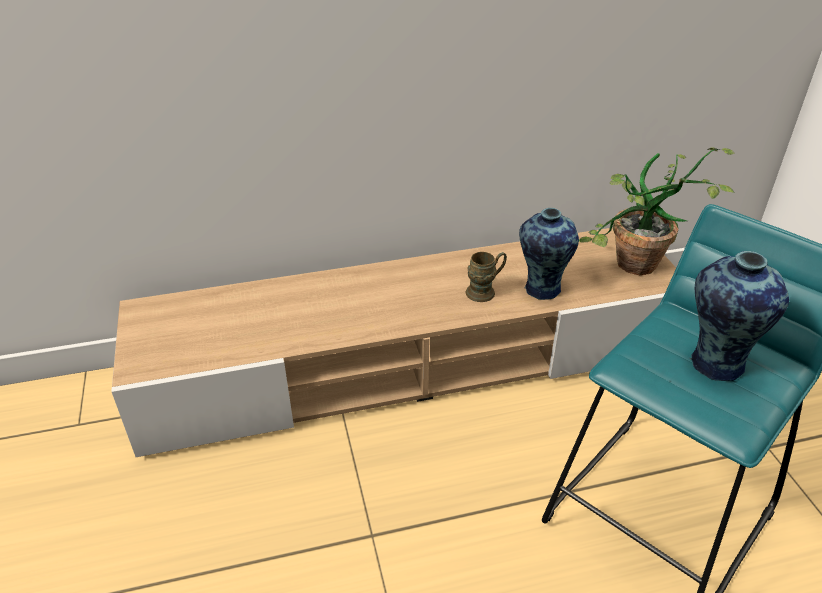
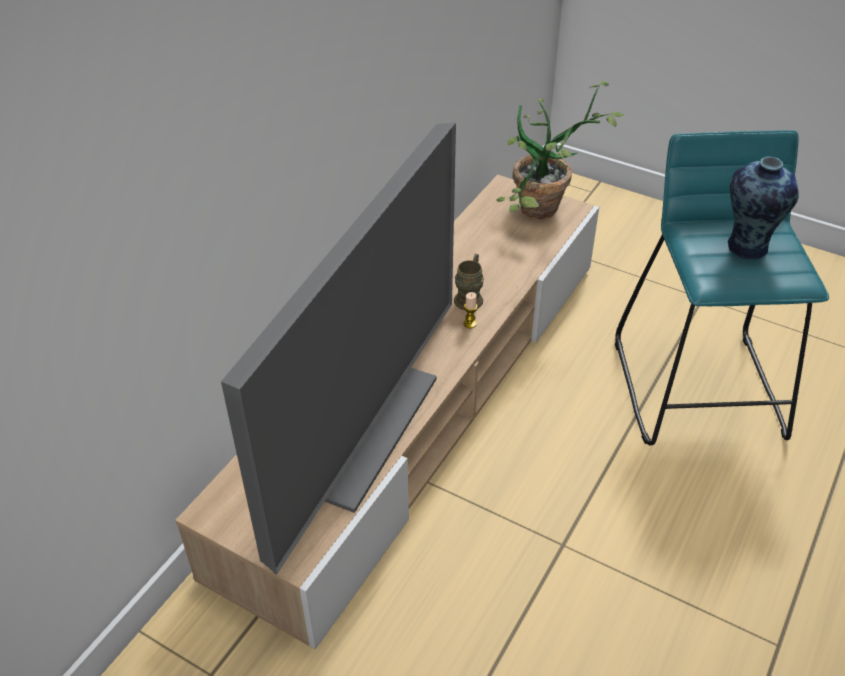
camera: 45 degrees left, 5 degrees up
vase [519,208,579,300] -> none
none -> television [221,122,456,574]
none -> candle [464,292,477,329]

